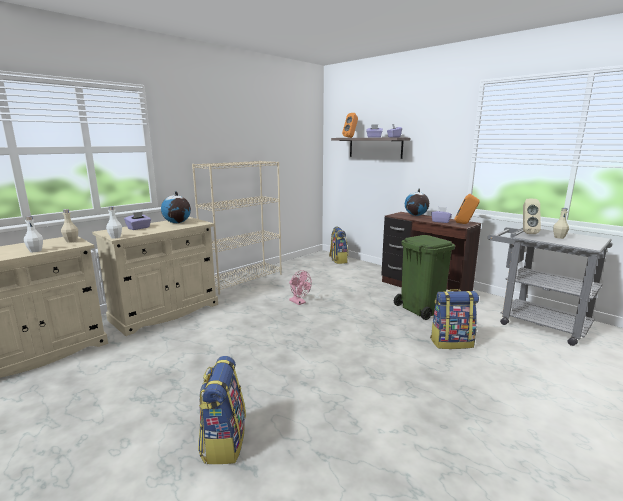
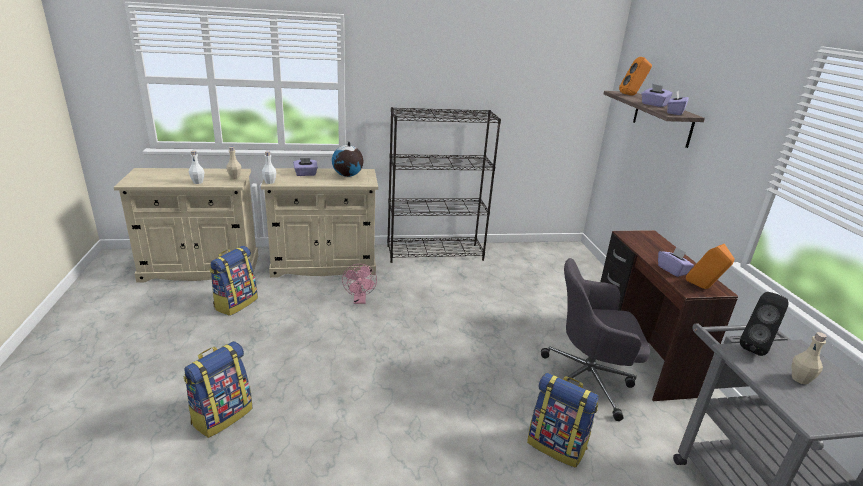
camera: 35 degrees right, 10 degrees up
beige bookcase [192,161,282,295] -> black bookcase [387,107,501,263]
pink fan [289,270,312,305] -> pink fan moved to [342,264,377,304]
backpack [329,227,348,264] -> backpack moved to [209,246,258,316]
green trash can [394,235,455,320] -> grey office chair [541,258,650,421]
globe [405,189,429,216] -> none
beige speaker [523,199,541,234] -> black speaker [740,292,788,356]

